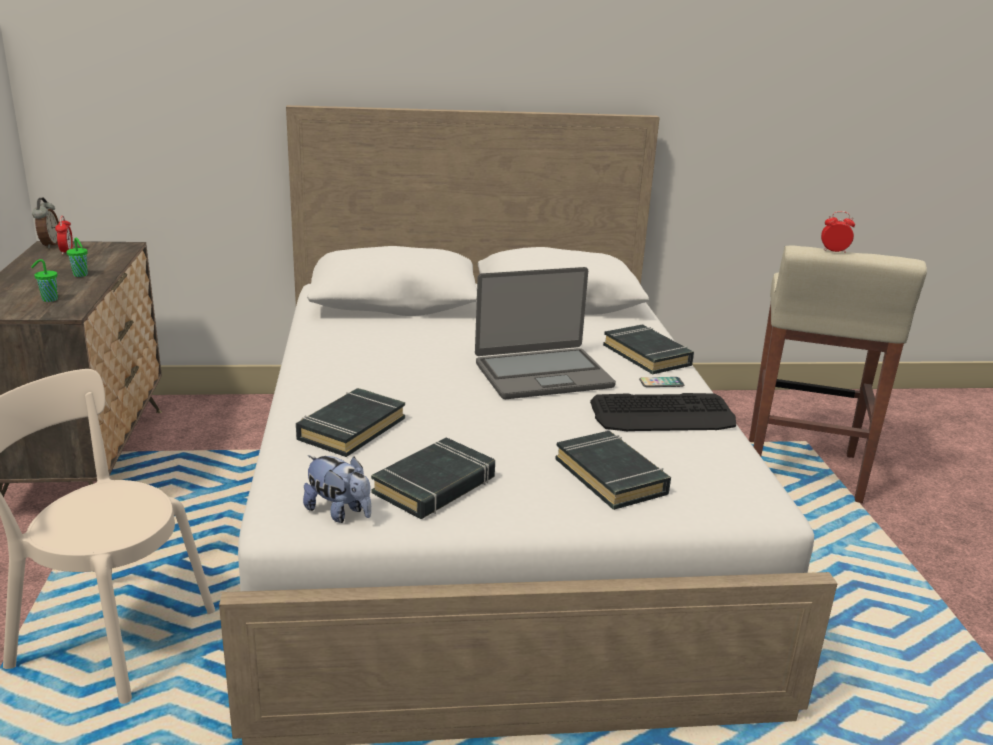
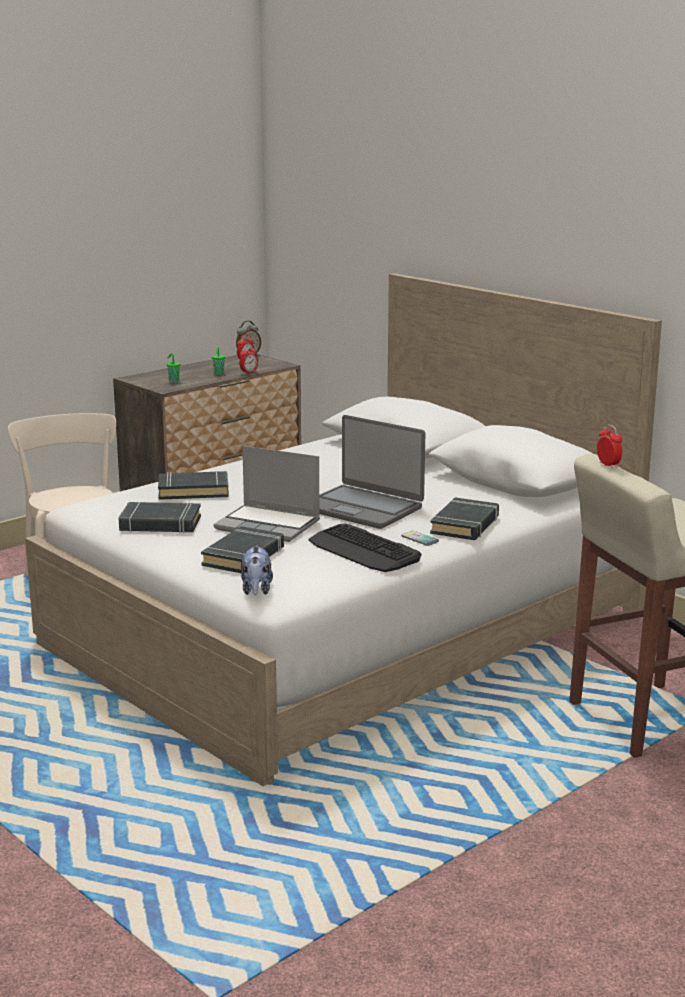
camera: 55 degrees right, 5 degrees down
plush toy [303,455,371,523] -> plush toy moved to [241,545,273,595]
none -> laptop [214,446,320,542]
none -> alarm clock [239,345,258,374]

